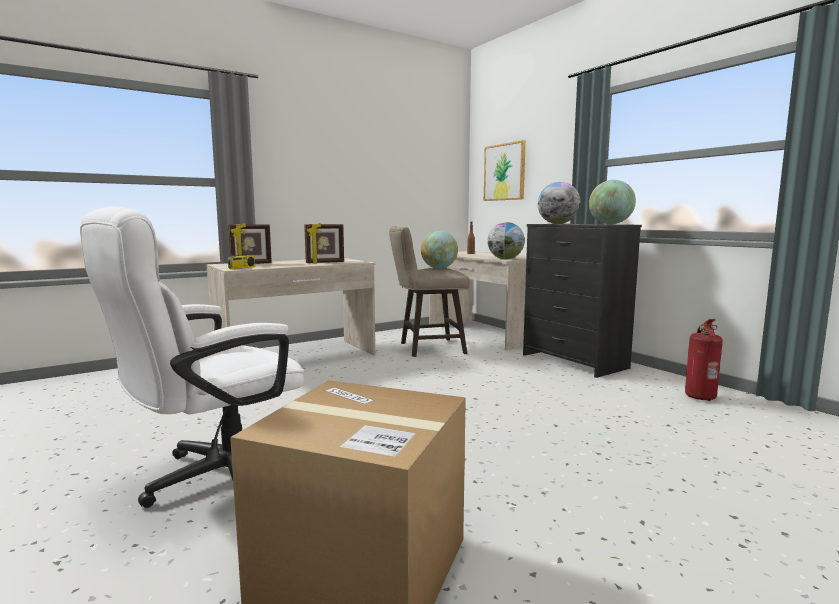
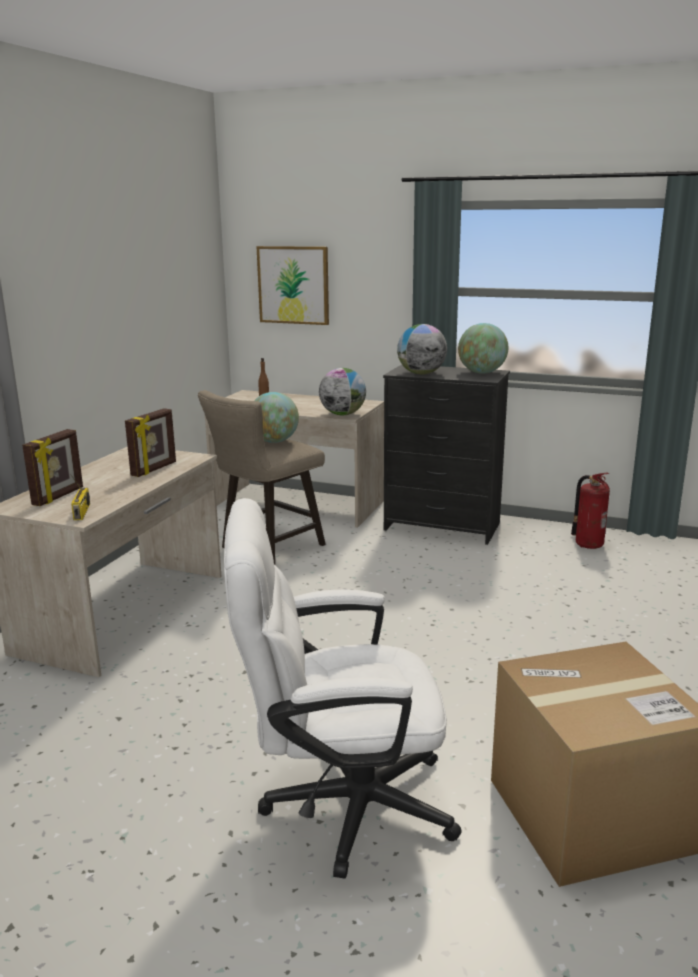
camera: 35 degrees left, 10 degrees up
white office chair [80,206,304,508] -> white office chair turned 75 degrees clockwise [224,498,462,879]

